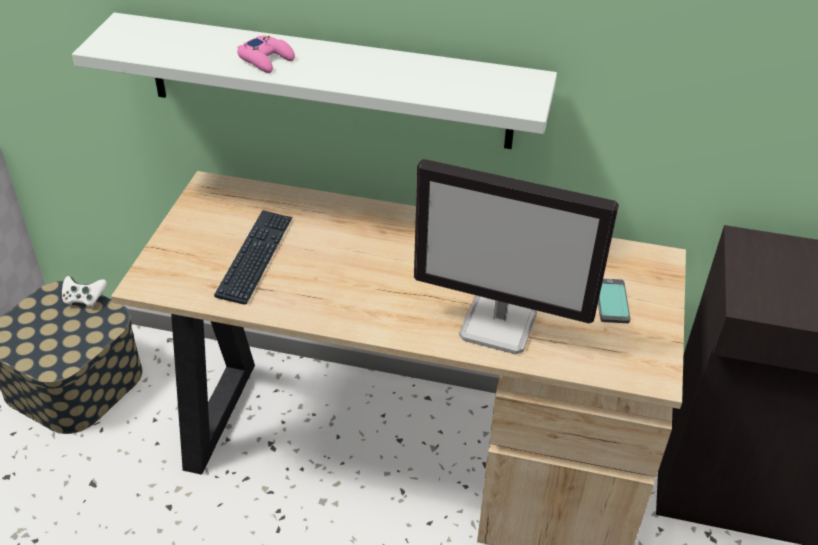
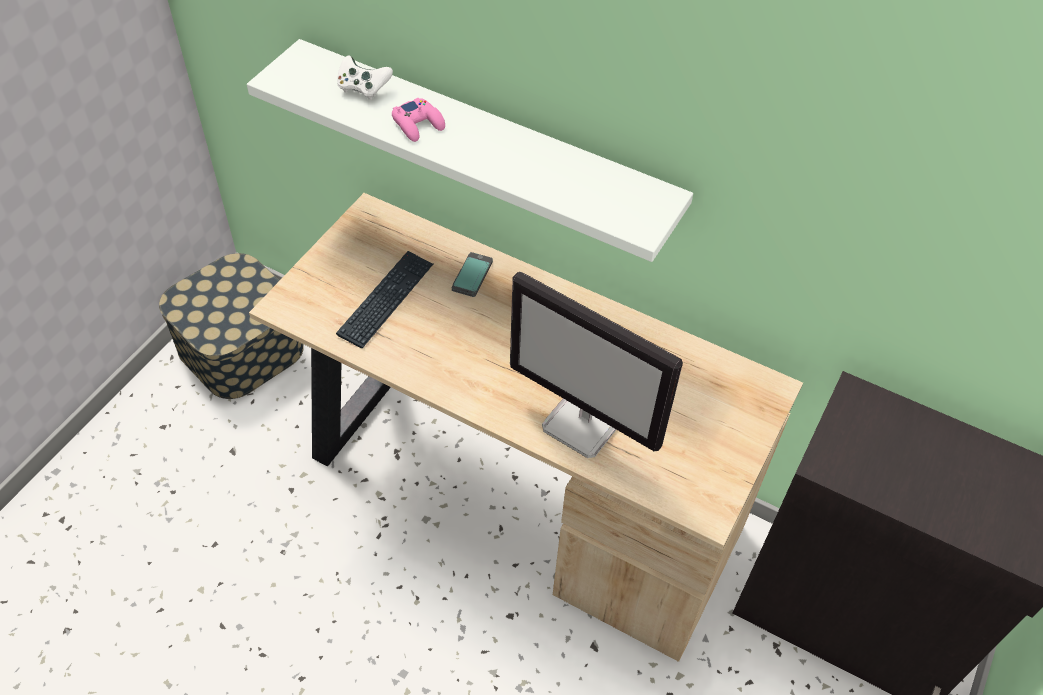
camera: 15 degrees right, 10 degrees up
white game controller [62,276,107,308] -> white game controller moved to [337,55,393,100]
phone [598,279,630,323] -> phone moved to [452,252,493,297]

